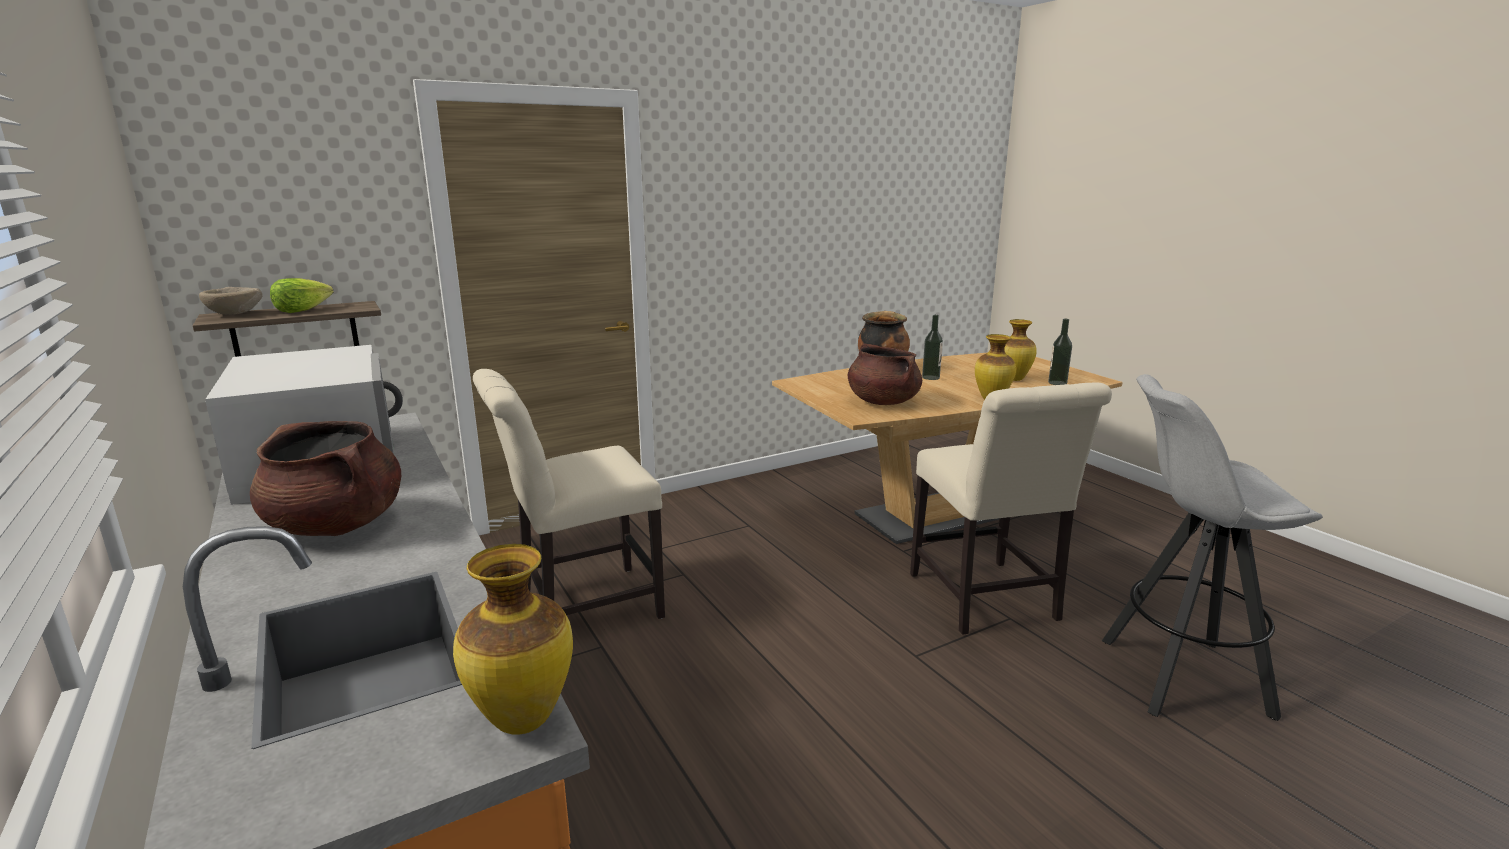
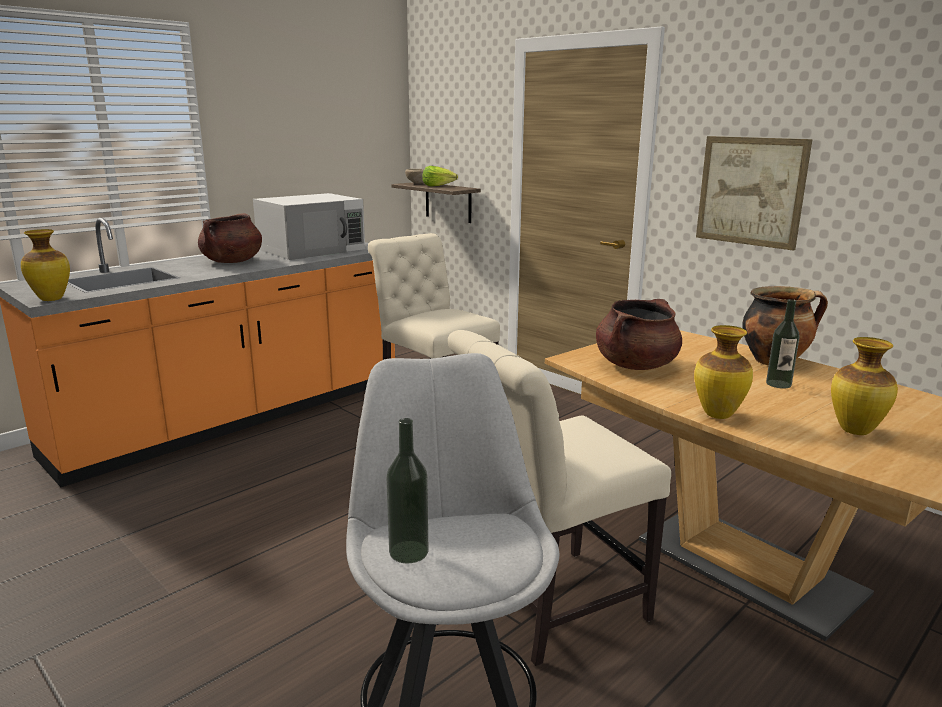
camera: 75 degrees right, 0 degrees up
bottle [1048,319,1072,385] -> bottle moved to [387,418,429,564]
none -> picture [696,136,813,251]

